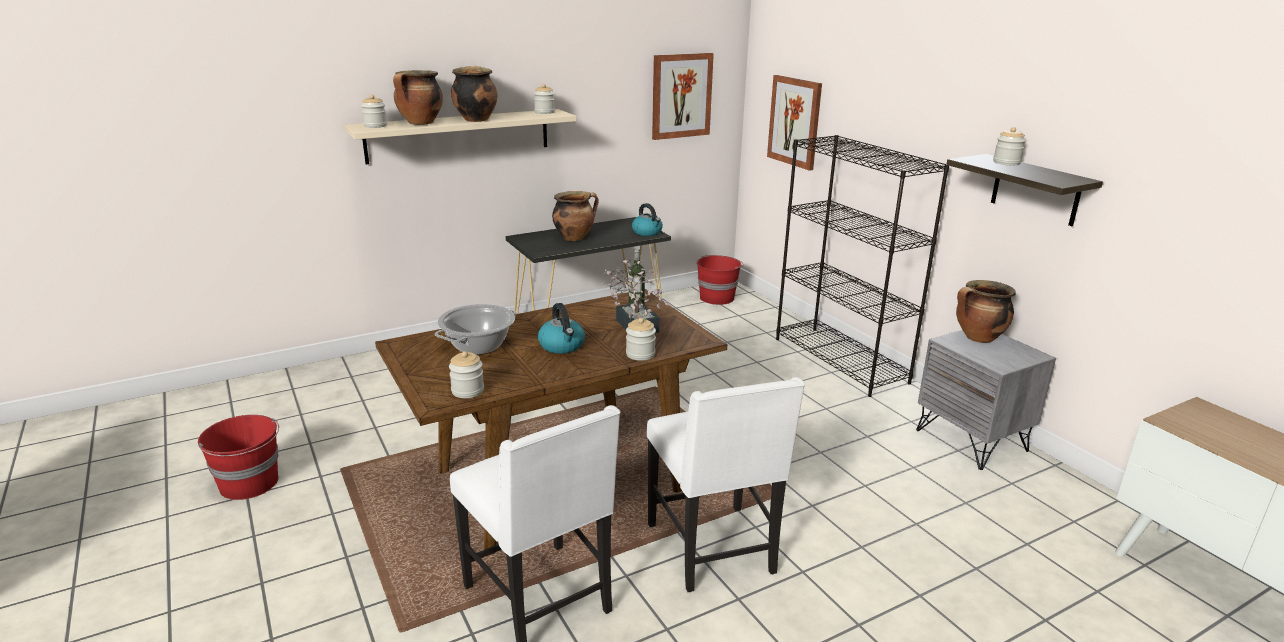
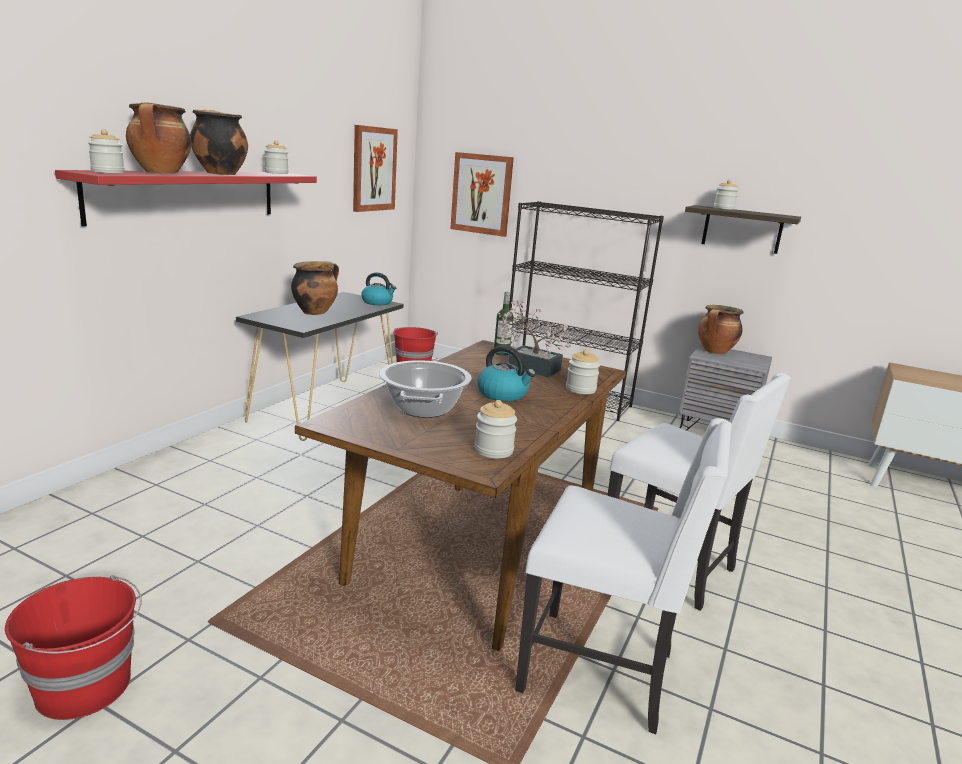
camera: 35 degrees left, 5 degrees down
beige shelf [344,109,576,164] -> red shelf [55,170,317,226]

